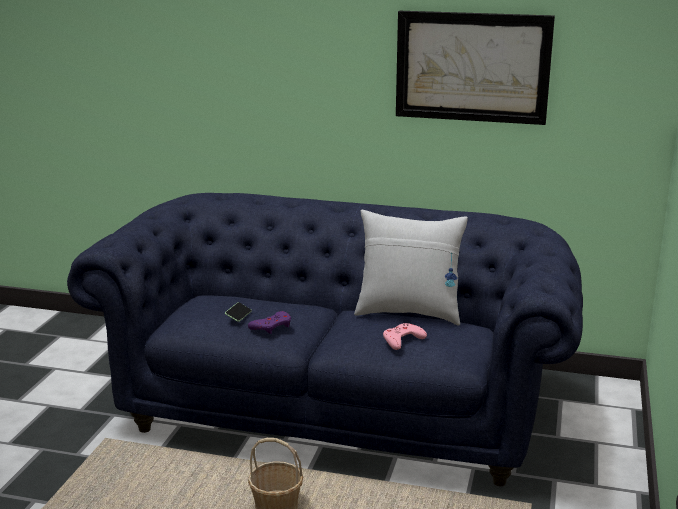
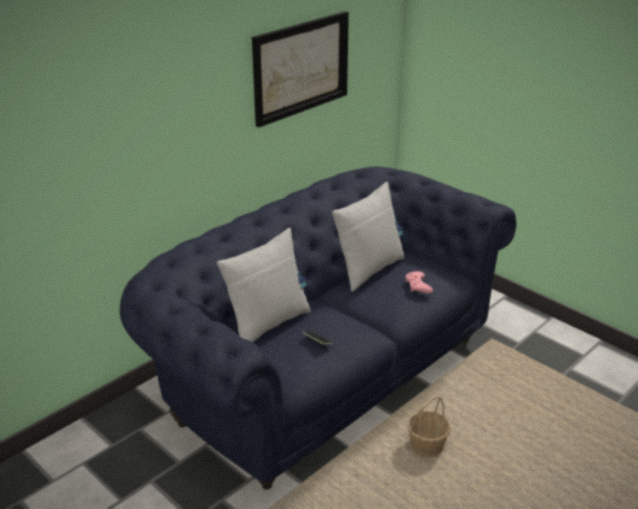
camera: 60 degrees left, 10 degrees up
purple game controller [248,311,291,334] -> none
none -> grey pillow [217,228,311,342]

